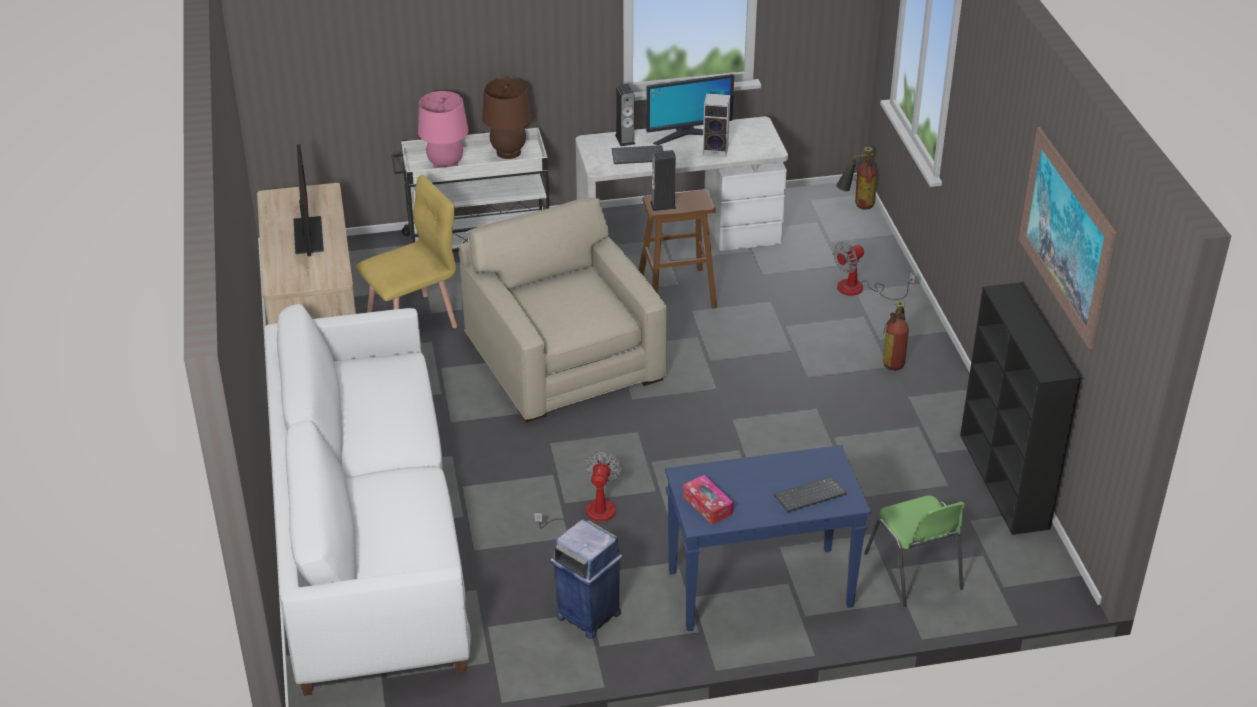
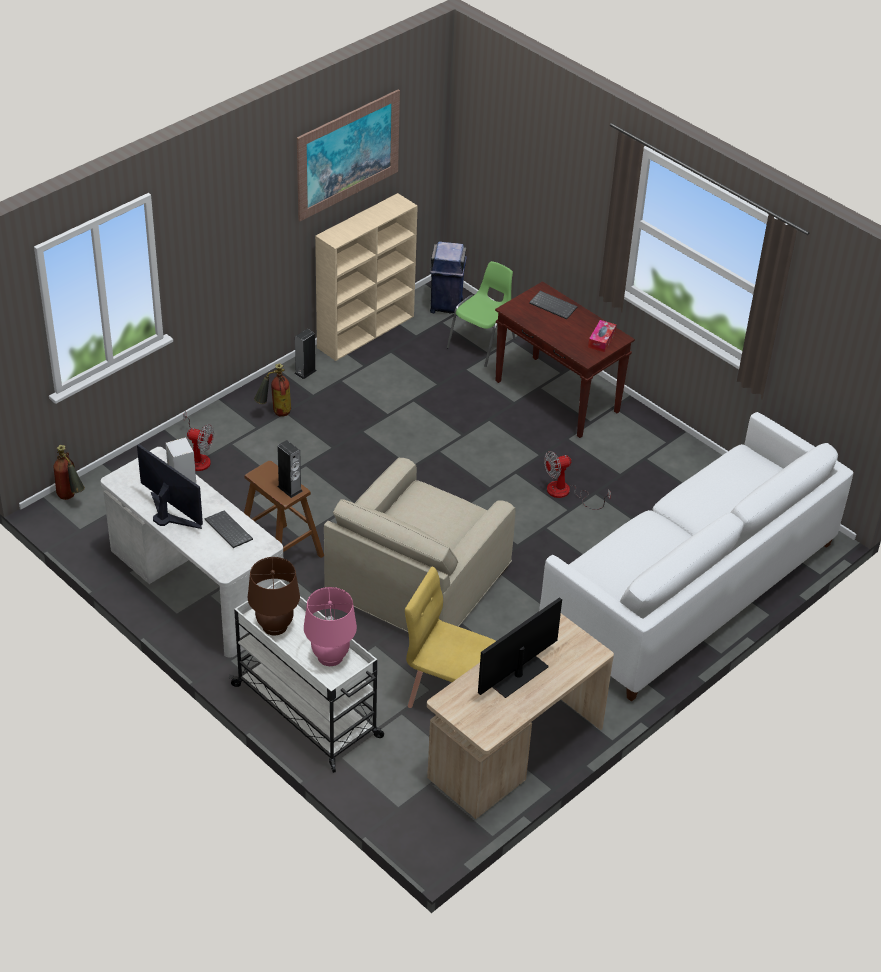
camera: 125 degrees left, 5 degrees up
blue trash can [550,519,623,639] -> blue trash can moved to [430,241,467,316]
speaker [615,84,635,146] -> speaker moved to [294,329,317,379]
blue console table [665,445,871,631] -> brown console table [495,281,635,438]
black bookcase [960,282,1081,535] -> beige bookcase [315,193,418,361]

